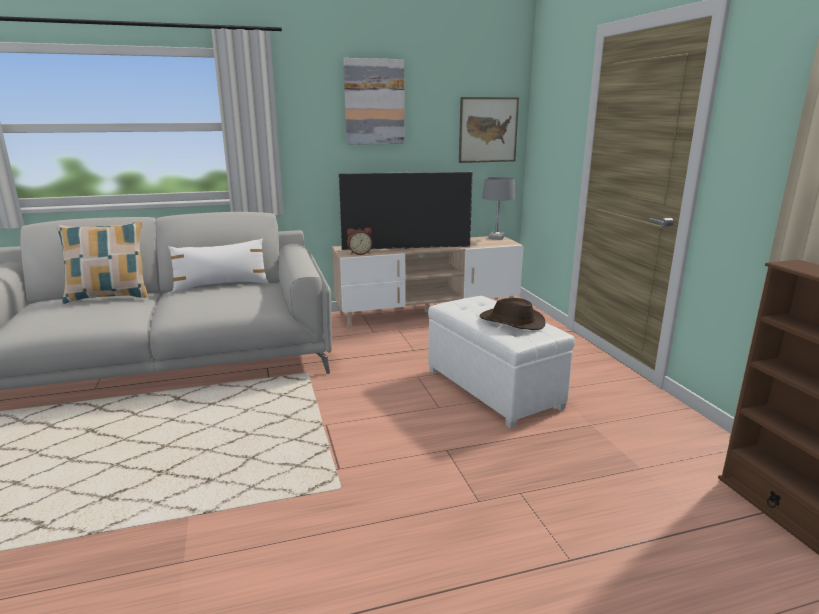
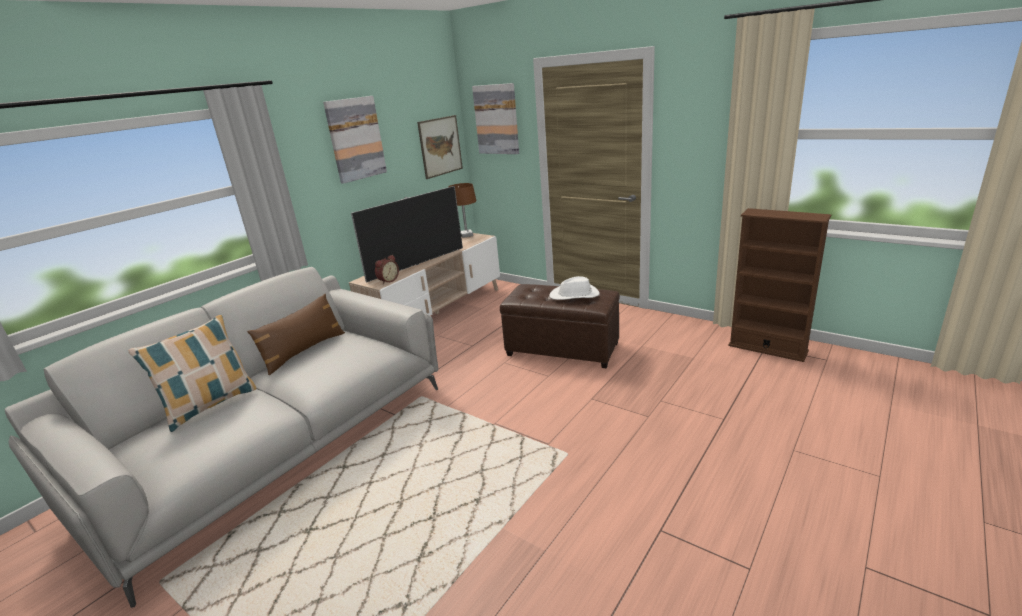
camera: 35 degrees left, 5 degrees up
white pillow [168,238,269,293] -> brown pillow [247,294,345,375]
white ottoman [428,296,575,429] -> brown ottoman [500,284,620,368]
brown hat [480,298,546,330] -> white hat [549,276,600,300]
grey table lamp [482,177,515,240] -> brown table lamp [449,183,476,238]
none -> picture [472,83,519,154]

